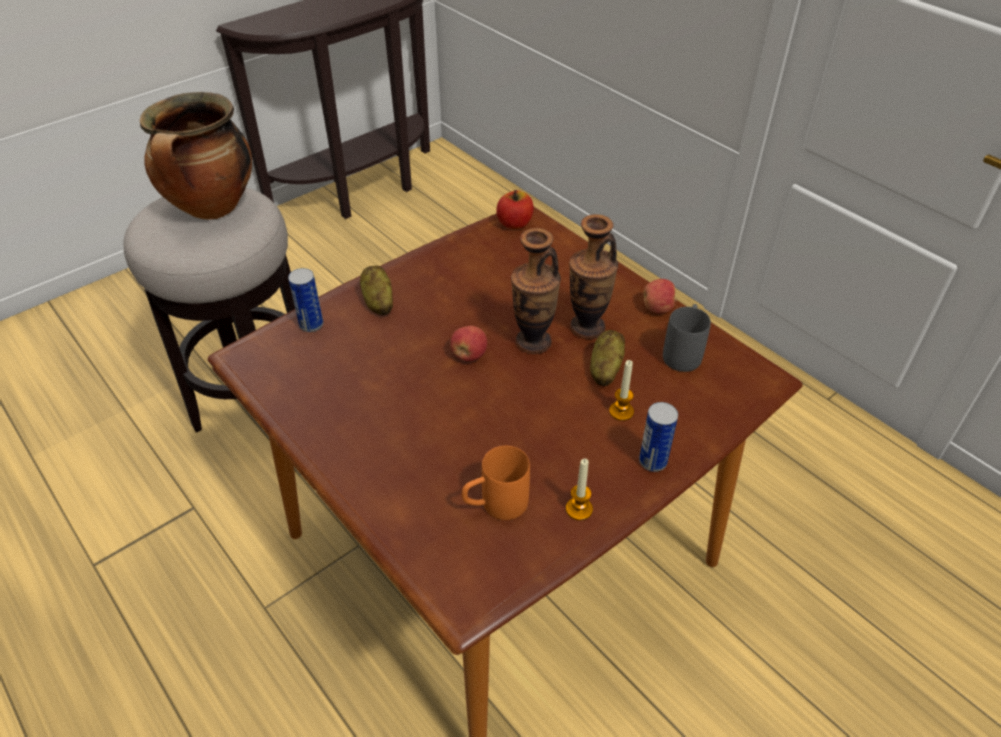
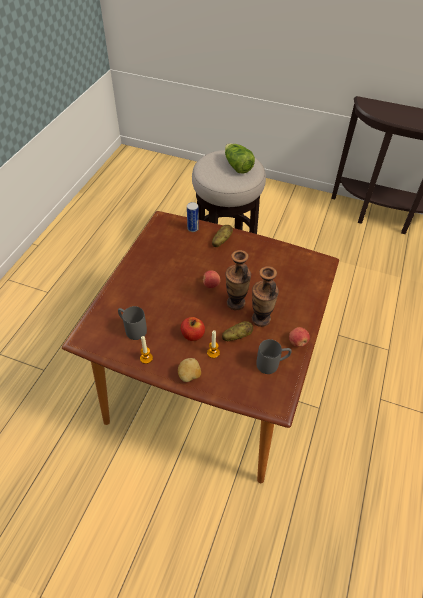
camera: 60 degrees right, 5 degrees up
cooking pot [140,92,252,219] -> lettuce [225,143,255,173]
orange mug [462,446,530,520] -> grey mug [118,306,147,340]
apple [496,190,534,229] -> apple moved to [181,317,205,341]
can [639,402,678,472] -> potato [178,358,201,382]

